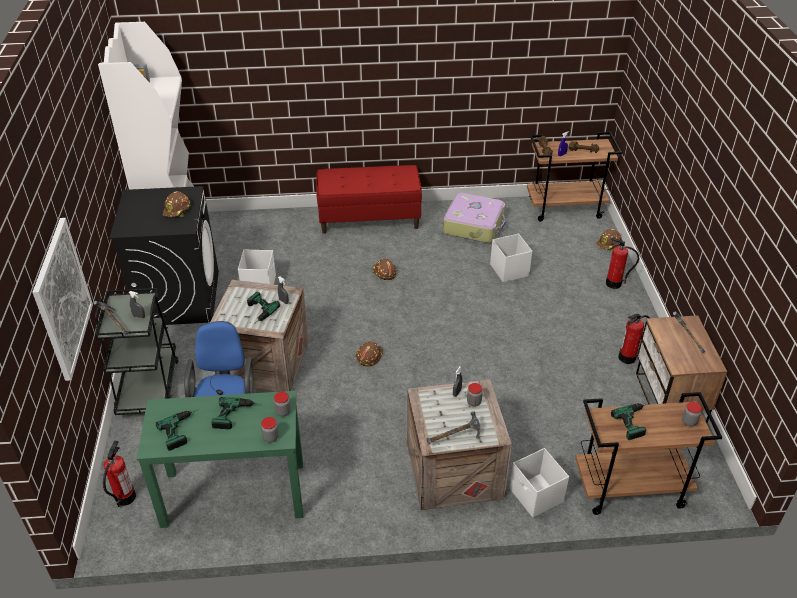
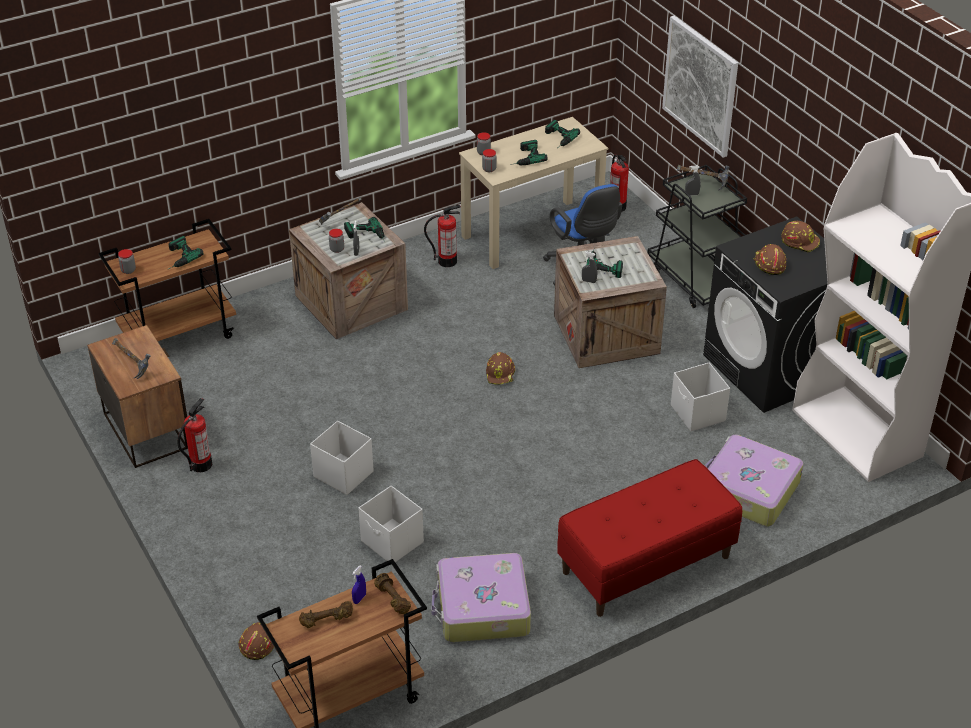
camera: 155 degrees right, 0 degrees up
green desk [137,391,303,528] -> beige desk [459,117,608,269]
brown hard hat [372,259,397,280] -> brown hard hat moved to [781,221,820,252]
white storage box [510,448,569,518] -> white storage box moved to [310,421,374,495]
fire extinguisher [606,238,639,289] -> fire extinguisher moved to [424,205,461,267]
none -> power drill [344,217,385,242]
none -> suitcase [705,435,803,526]

